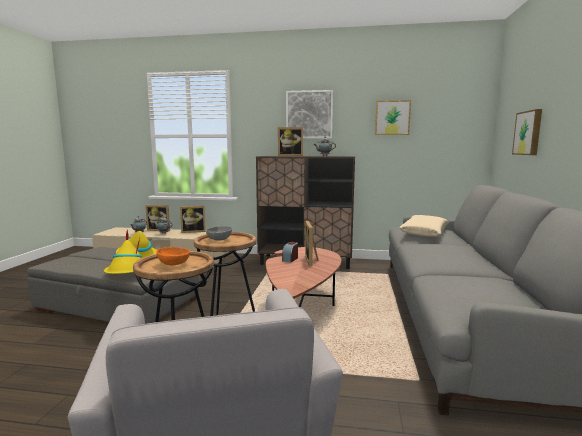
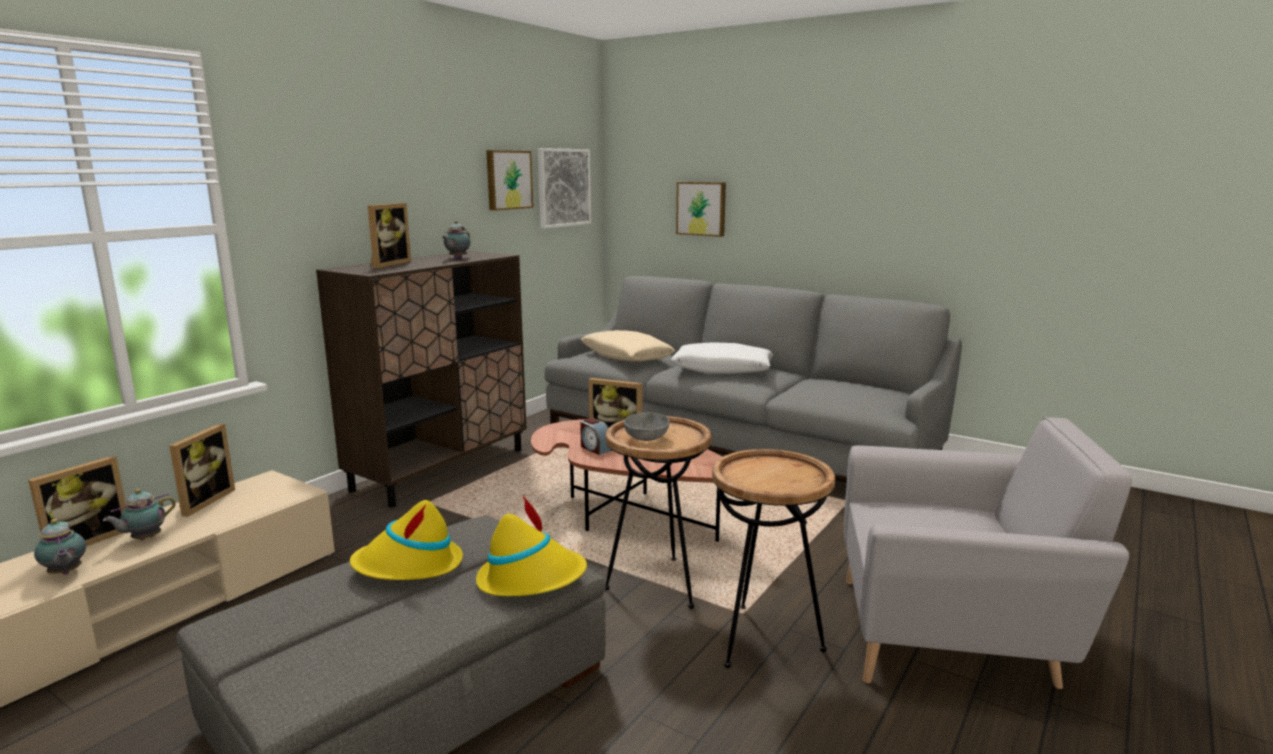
camera: 65 degrees left, 5 degrees up
orange bowl [156,247,190,266] -> none
picture [286,90,333,139] -> picture moved to [538,148,591,229]
none -> white pillow [671,342,773,374]

